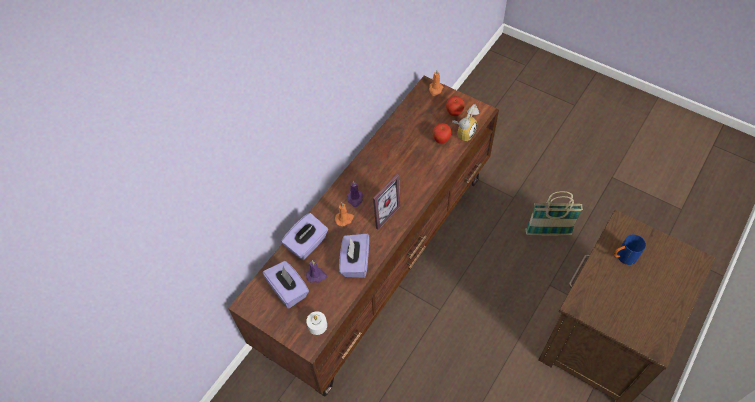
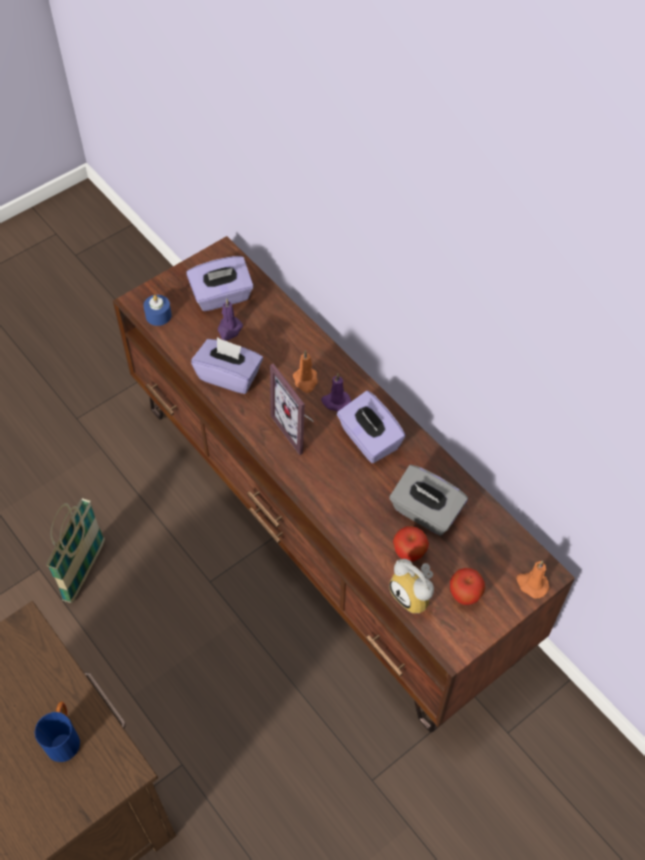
camera: 105 degrees right, 0 degrees up
purple tissue box [281,213,328,260] -> purple tissue box moved to [337,391,406,463]
white candle [306,311,327,335] -> blue candle [143,295,172,326]
basket [526,191,583,236] -> basket moved to [46,498,105,603]
none -> grey tissue box [389,465,468,536]

